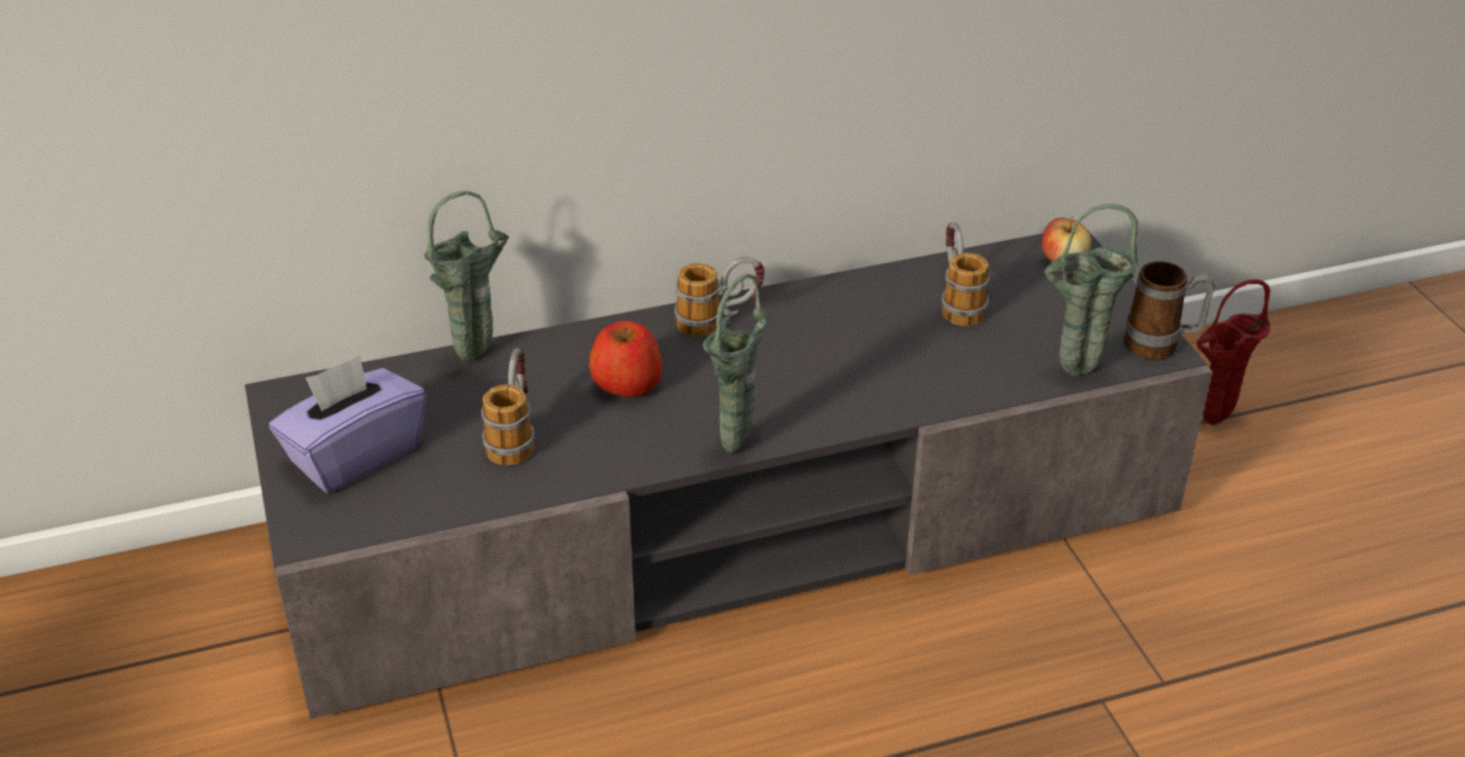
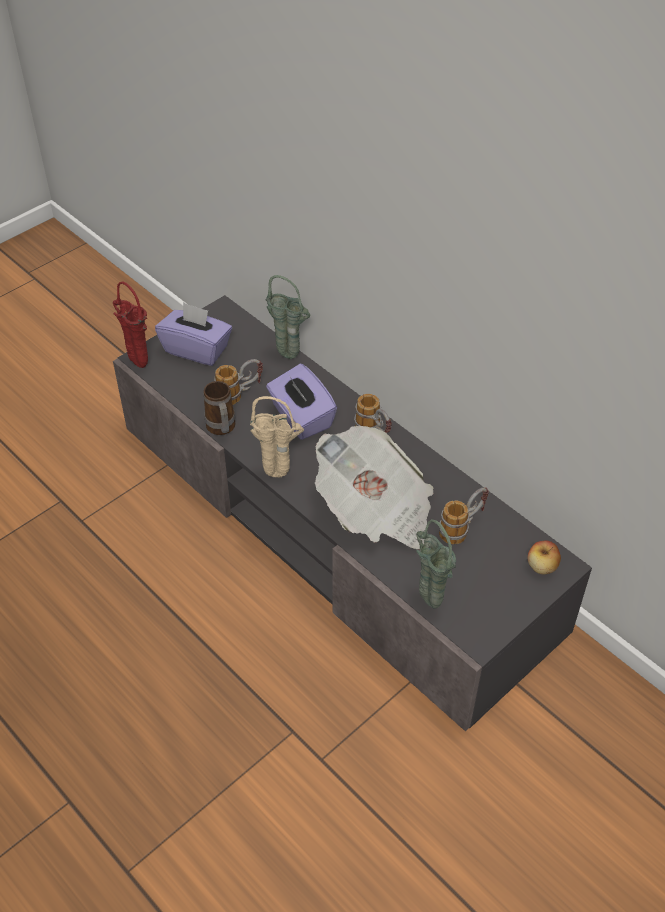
camera: 65 degrees right, 10 degrees up
apple [589,321,662,397] -> purple tissue box [266,364,337,440]
green vase [703,274,769,454] -> beige vase [250,396,304,478]
mug [1123,261,1215,360] -> mug moved to [203,381,236,435]
red vase [1196,279,1271,425] -> red vase moved to [113,281,148,368]
none -> newspaper [315,426,434,549]

